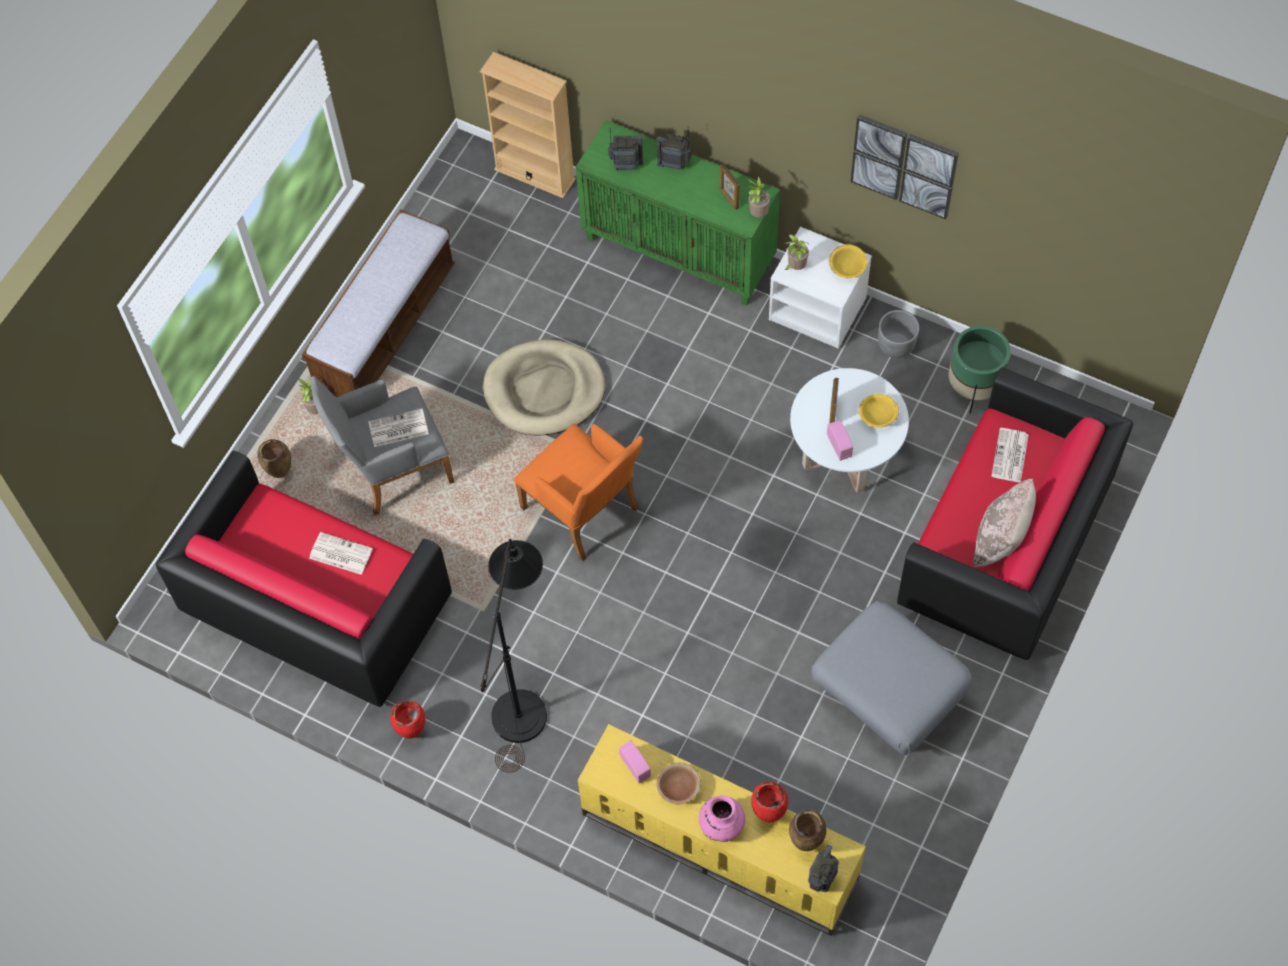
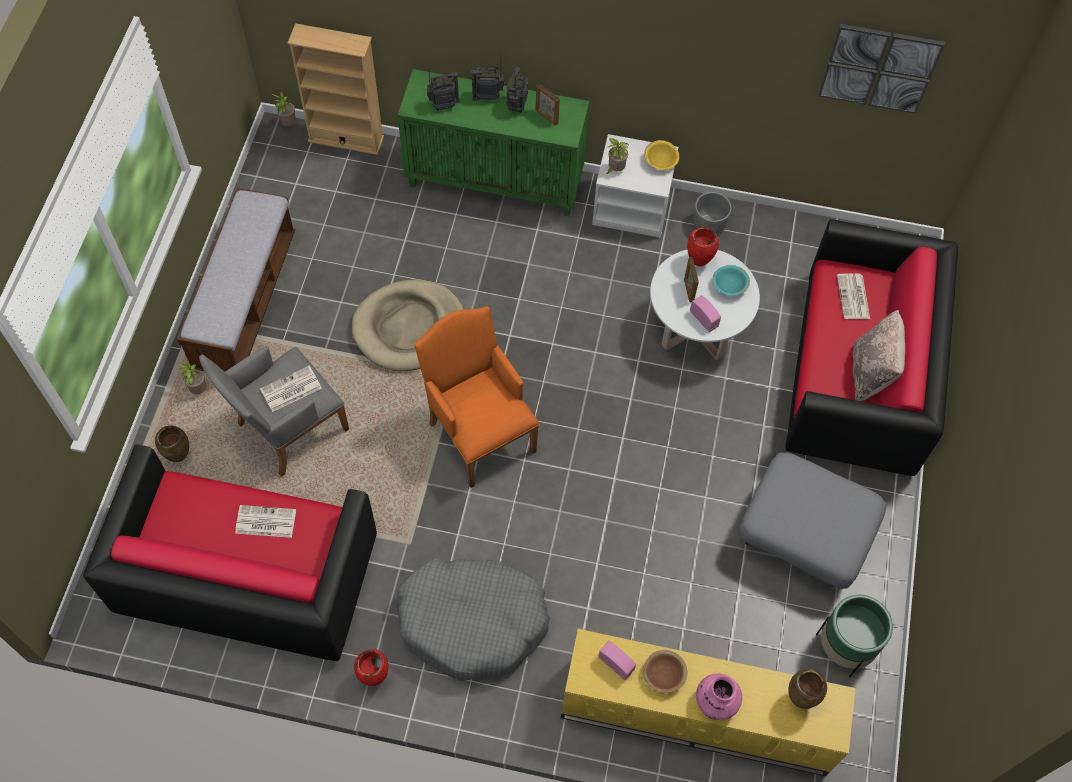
camera: 20 degrees left, 0 degrees up
black floor lamp [481,539,547,773] -> grey dog bed [396,558,550,681]
orange armchair [513,424,643,561] -> orange armchair turned 150 degrees counterclockwise [414,306,540,488]
potted plant [747,176,770,218] -> potted plant moved to [272,90,296,126]
red vase [751,781,788,823] -> red vase moved to [687,227,719,266]
radio [808,845,839,892] -> radio moved to [506,67,528,113]
picture [851,114,959,219] -> picture moved to [818,24,945,114]
yellow bowl [859,394,899,428] -> turquoise bowl [713,265,750,296]
green planter [948,326,1011,414] -> green planter moved to [816,595,893,678]

